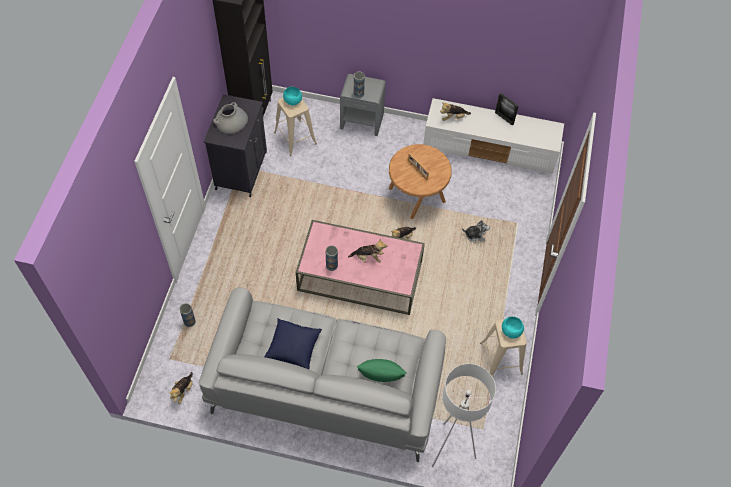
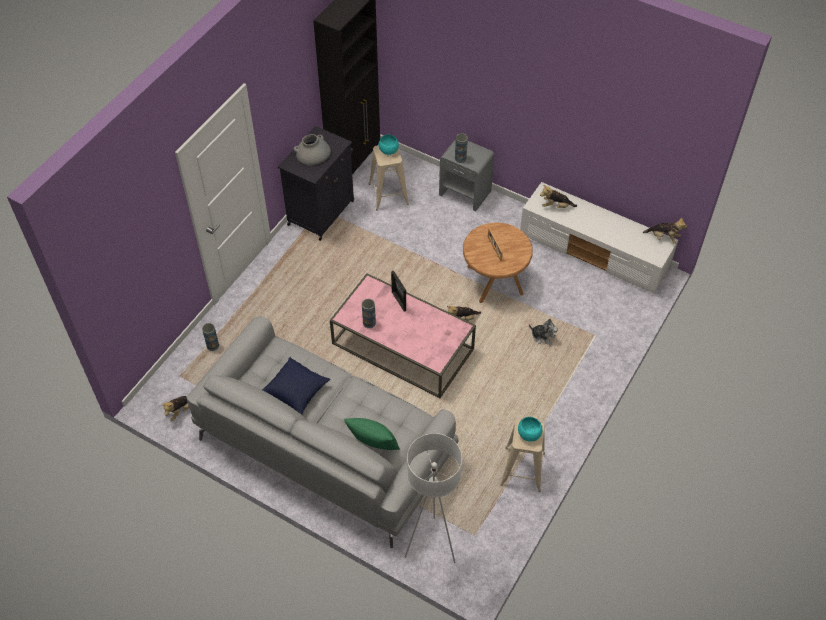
camera: 20 degrees right, 5 degrees down
plush toy [348,239,387,263] -> plush toy moved to [643,217,687,244]
picture frame [495,93,519,126] -> picture frame moved to [391,270,406,312]

